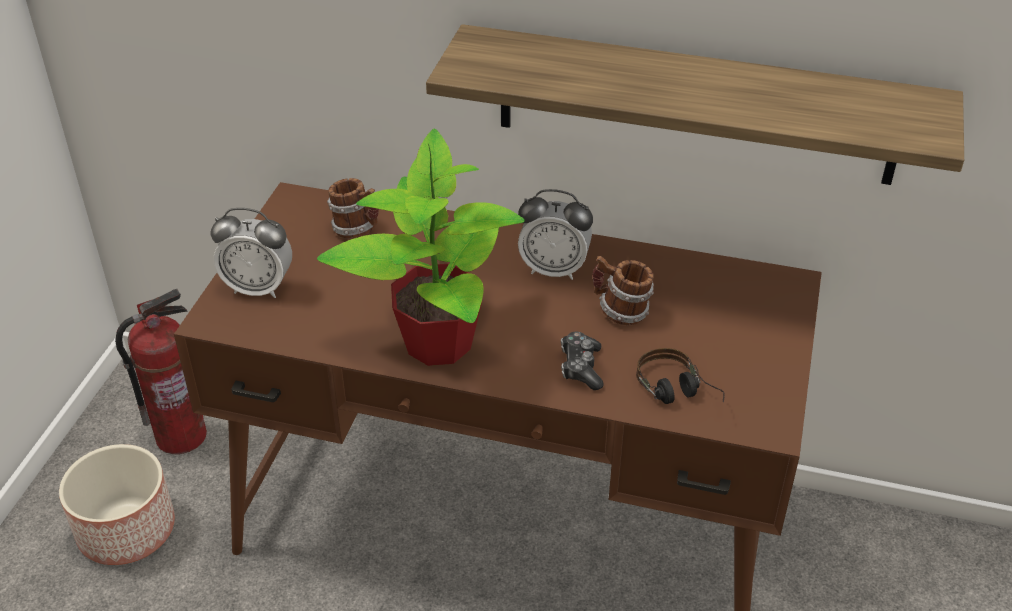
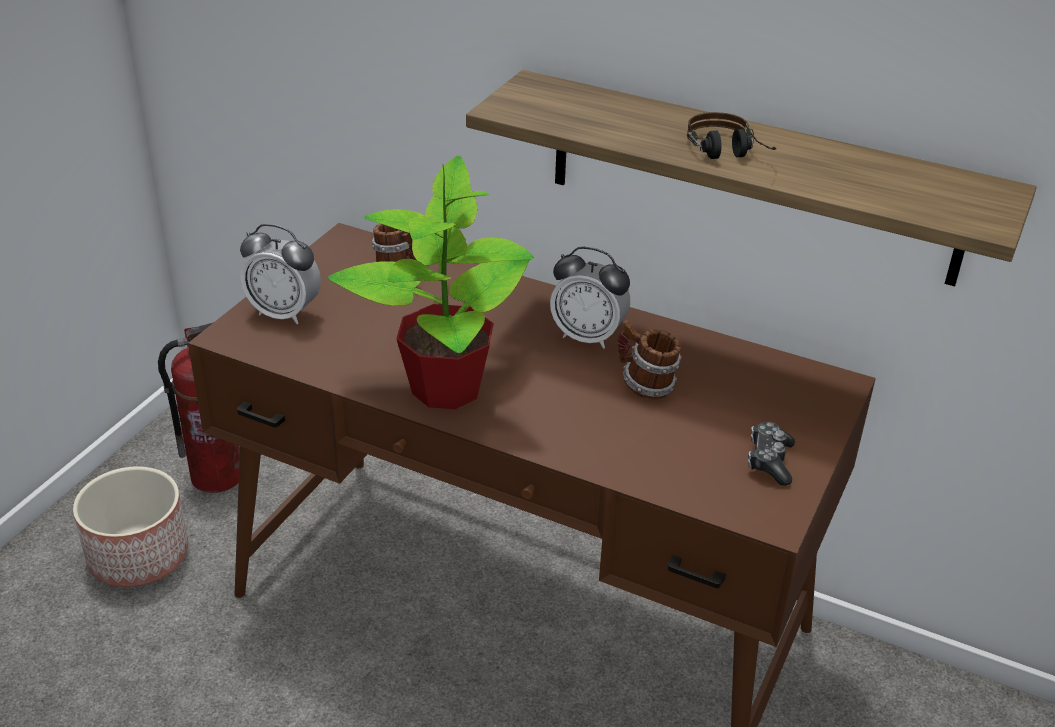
camera: 10 degrees right, 5 degrees down
game controller [561,331,604,390] -> game controller moved to [748,421,795,486]
headphones [636,348,725,404] -> headphones moved to [687,112,776,159]

